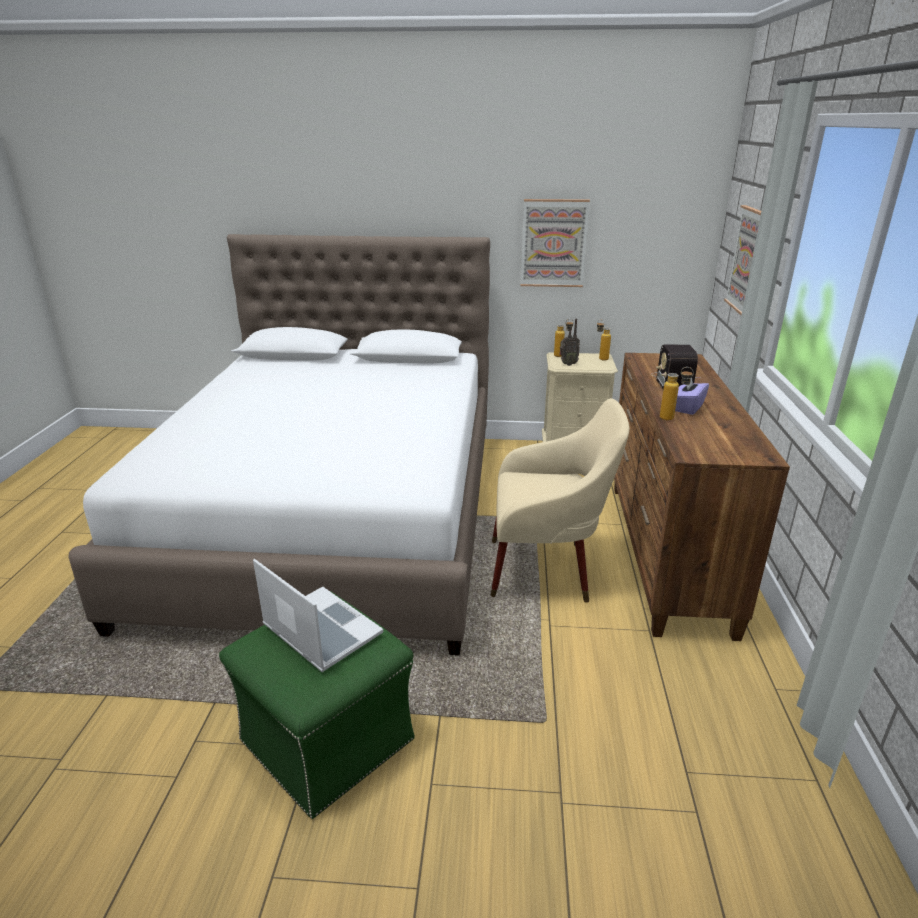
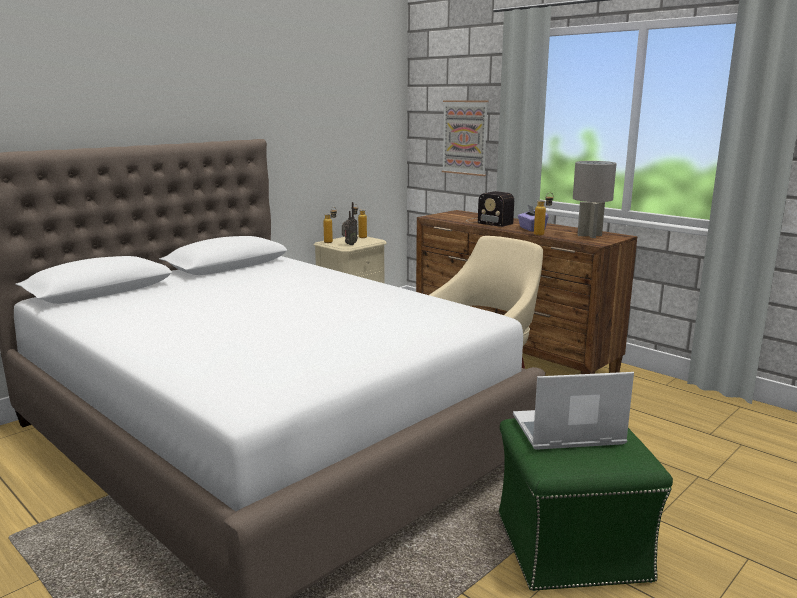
camera: 50 degrees left, 10 degrees down
picture [520,199,590,287] -> none
none -> grey table lamp [573,161,617,238]

